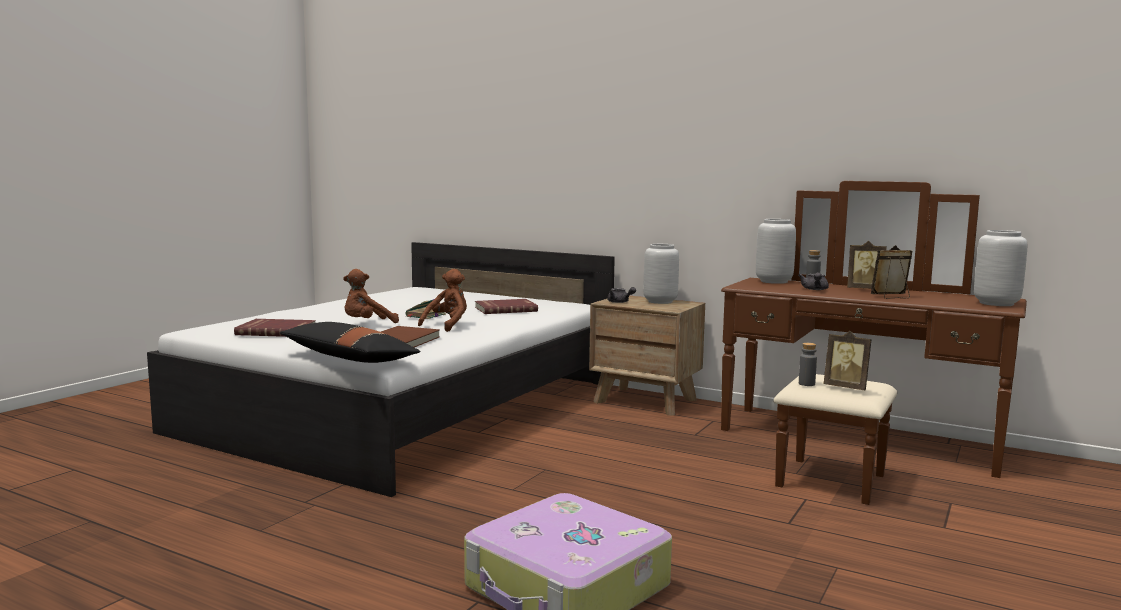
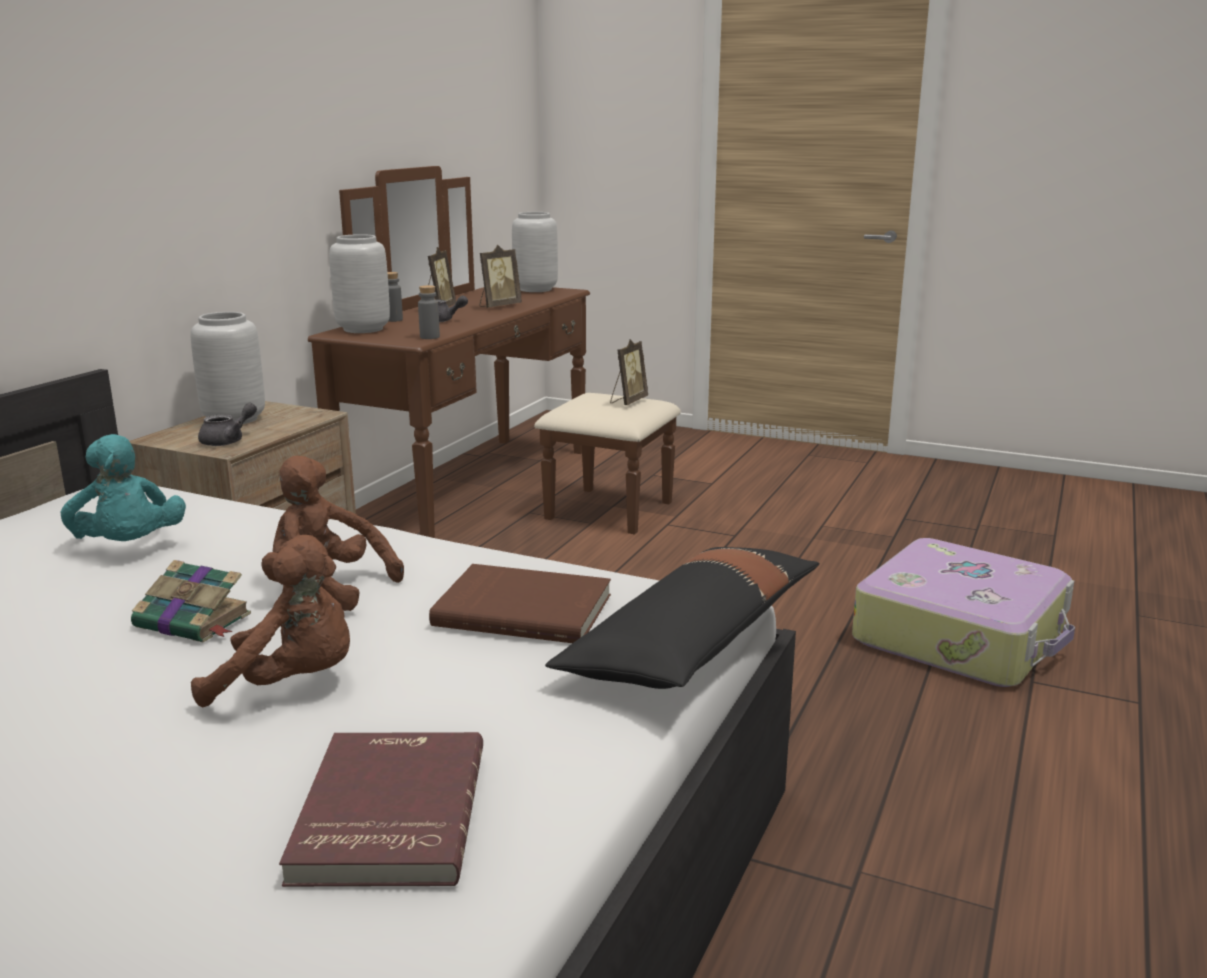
camera: 95 degrees left, 10 degrees up
brown plush toy [343,269,399,323] -> brown plush toy turned 45 degrees counterclockwise [191,535,350,707]
red book [475,299,538,314] -> turquoise plush toy [61,434,186,541]
grey bottle [799,343,817,386] -> grey bottle moved to [418,285,440,339]
picture frame [871,245,912,299] -> picture frame turned 120 degrees counterclockwise [480,245,522,308]

